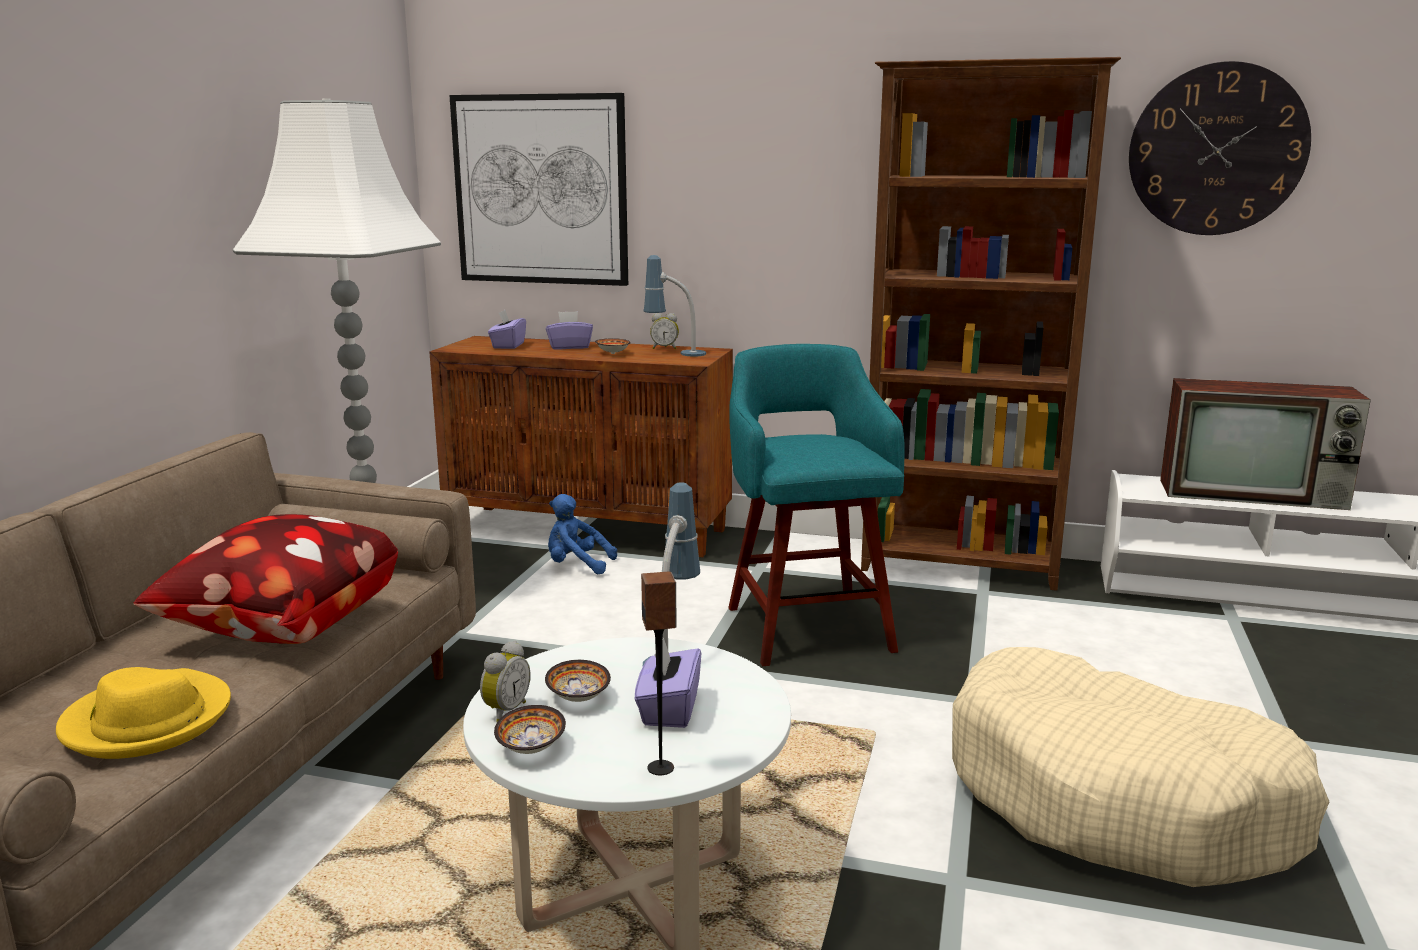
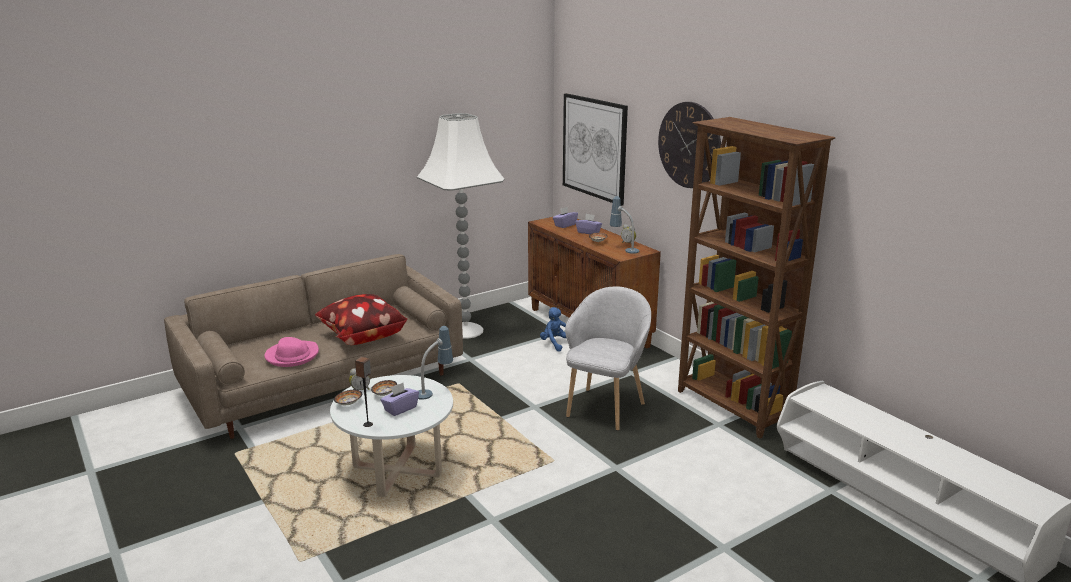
camera: 40 degrees right, 5 degrees up
yellow hat [56,667,231,759] -> pink hat [264,337,319,367]
turquoise stool [728,344,904,666] -> grey armchair [565,286,651,431]
beige dog bed [952,647,1329,887] -> none
wall clock [1129,61,1311,235] -> wall clock moved to [658,102,721,188]
television [1160,378,1371,510] -> none

